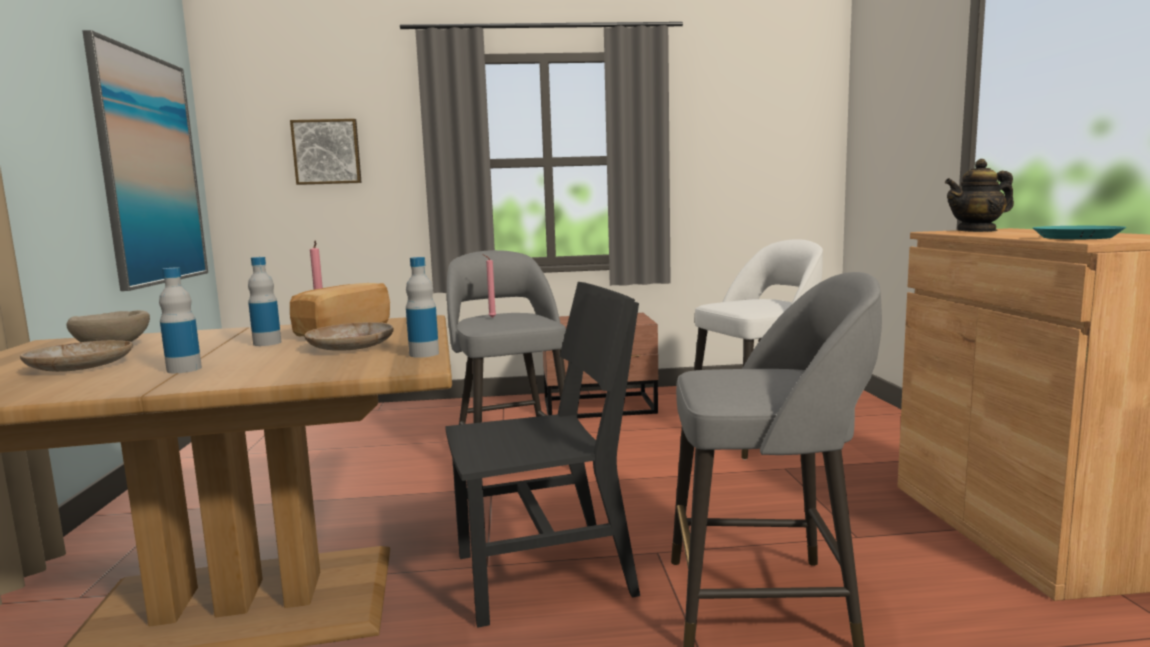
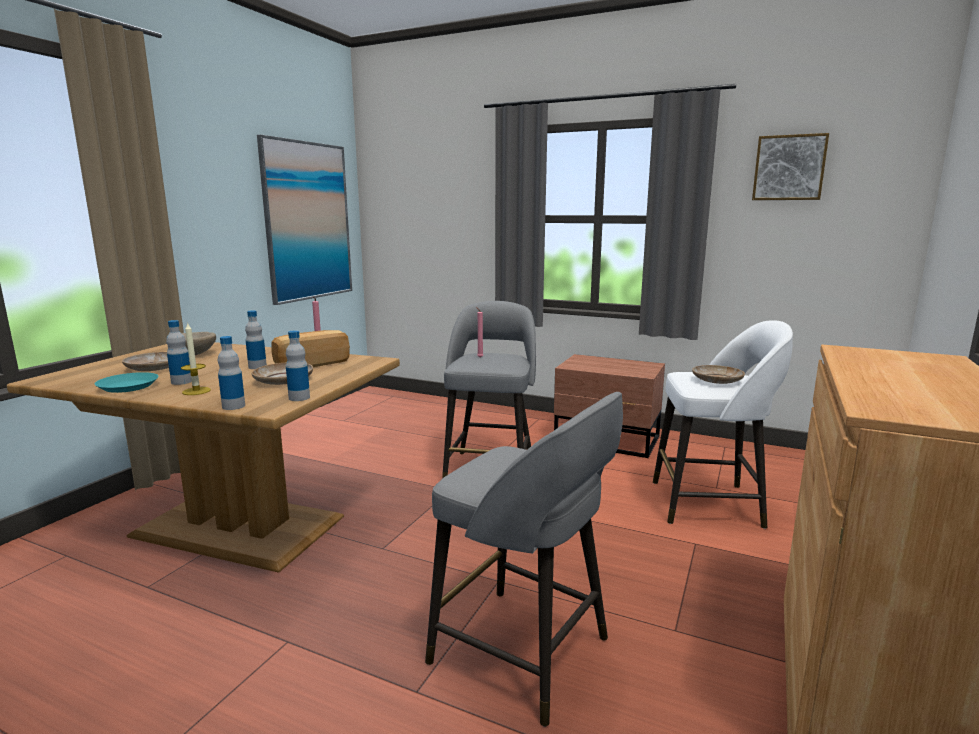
camera: 30 degrees right, 5 degrees up
picture [290,119,362,185] -> picture moved to [752,133,829,200]
black chair [445,282,640,628] -> none
teapot [945,159,1014,232] -> none
turquoise plate [1033,226,1126,239] -> turquoise plate moved to [94,372,158,393]
none -> candle [181,322,211,395]
none -> bottle [218,336,245,410]
none -> beige plate [692,365,745,384]

